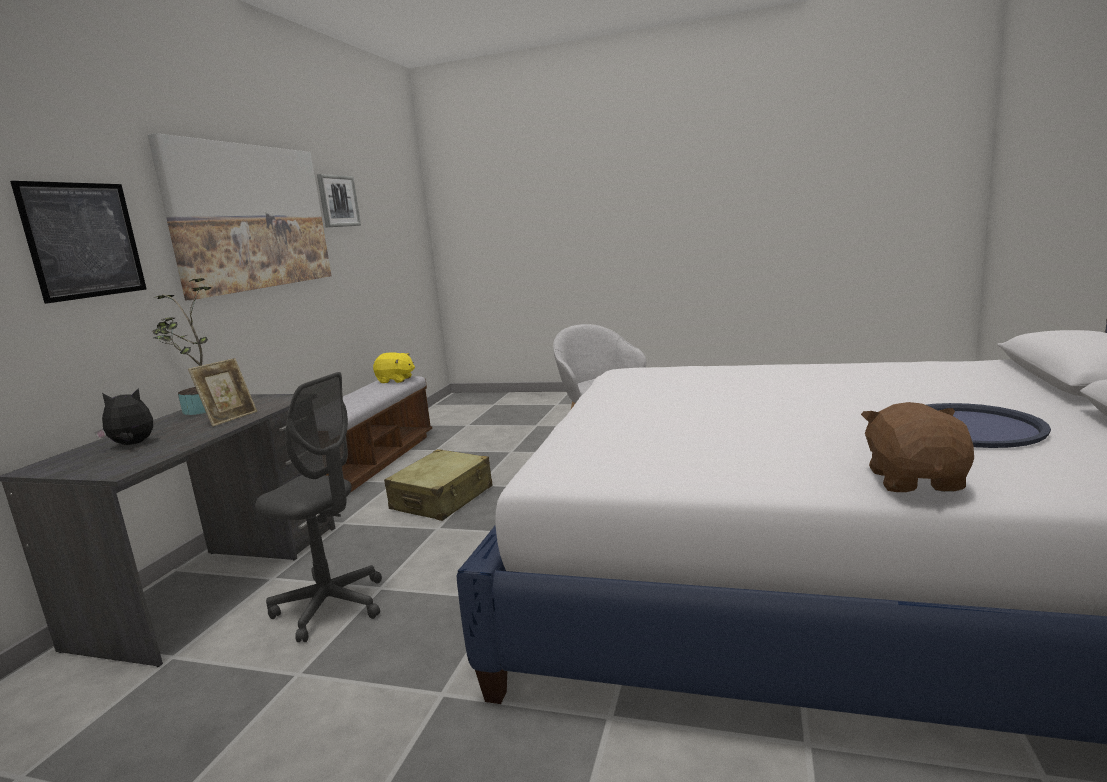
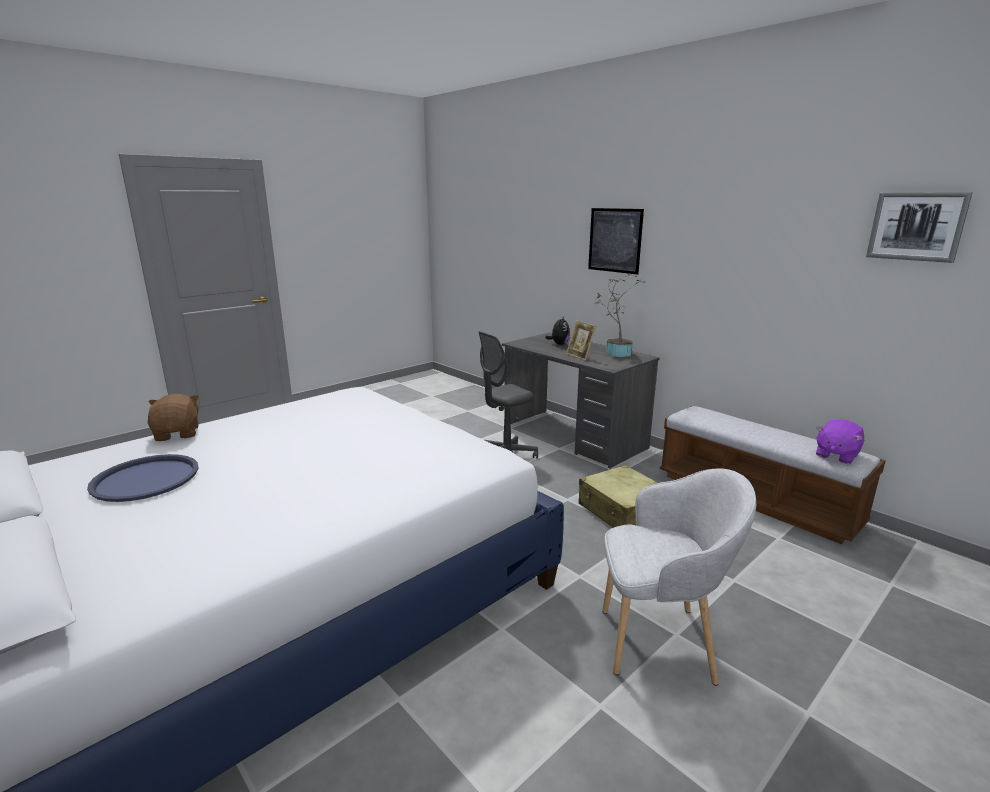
camera: 120 degrees right, 5 degrees up
picture [148,133,331,300] -> none
yellow plush toy [373,352,415,383] -> purple plush toy [816,420,864,464]
brown plush toy [861,402,974,492] -> brown plush toy turned 150 degrees counterclockwise [148,394,199,441]

